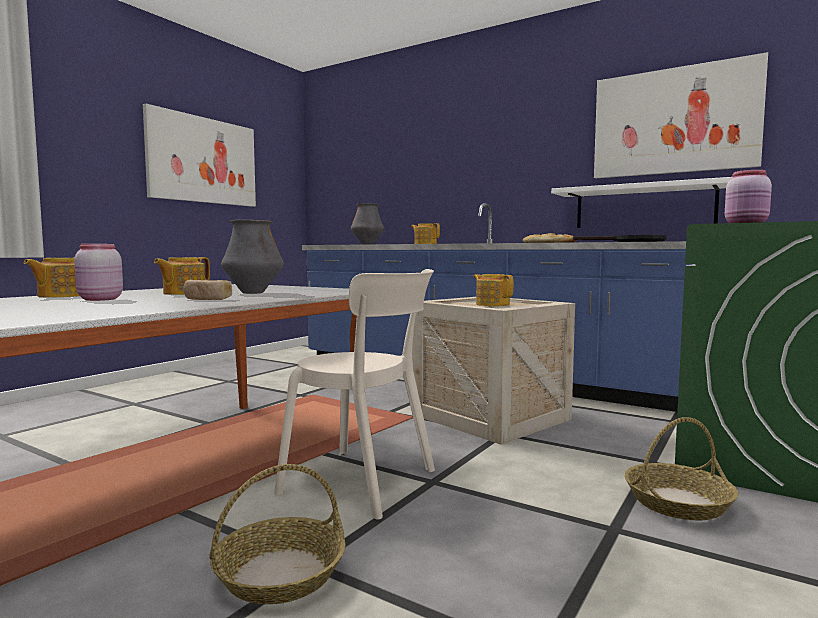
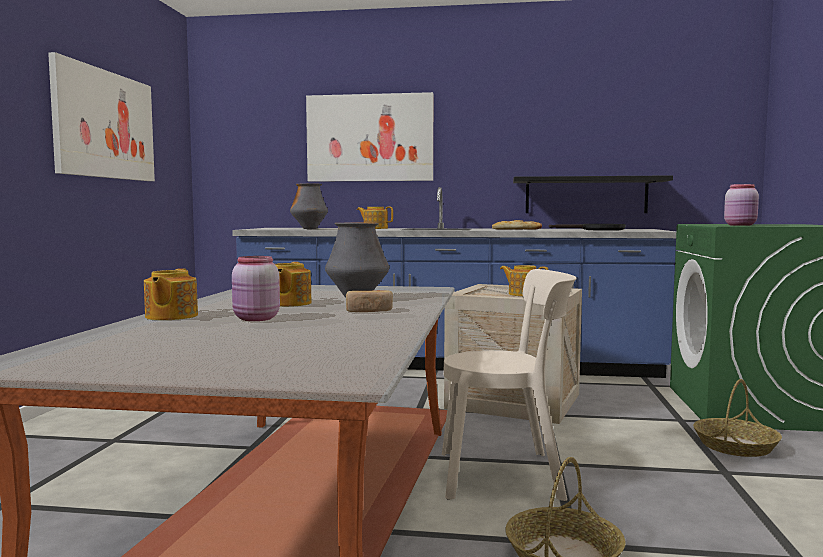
camera: 25 degrees left, 0 degrees up
white shelf [551,177,733,228] -> black shelf [513,175,673,213]
picture [594,52,768,179] -> picture moved to [306,92,433,182]

